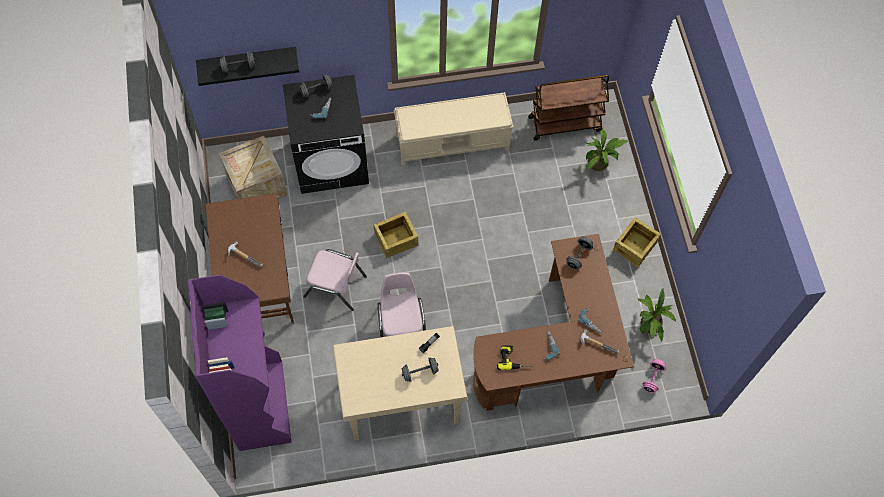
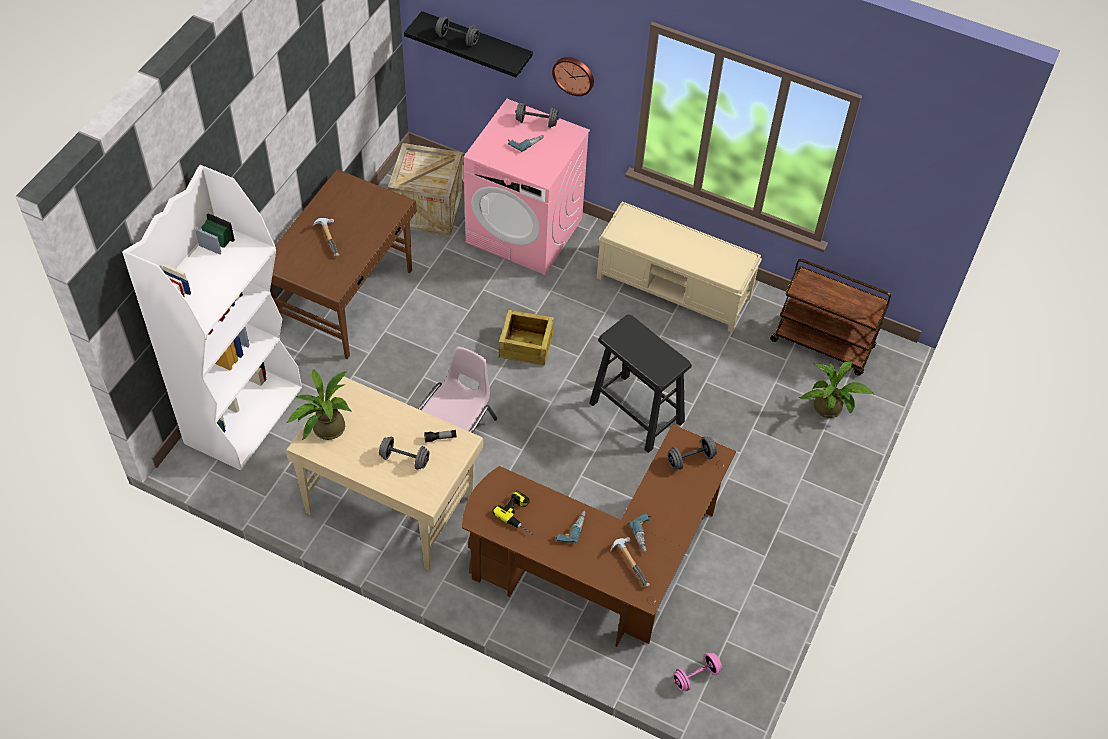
camera: 35 degrees right, 10 degrees down
purple bookcase [187,275,291,451] -> white bookcase [122,165,302,470]
black washing machine [283,75,369,194] -> pink washing machine [464,99,590,275]
pink chair [303,249,367,311] -> none
crate [613,217,660,268] -> none
potted plant [638,288,676,342] -> potted plant moved to [286,369,352,440]
none -> wall clock [552,57,594,96]
none -> black stool [589,315,692,453]

